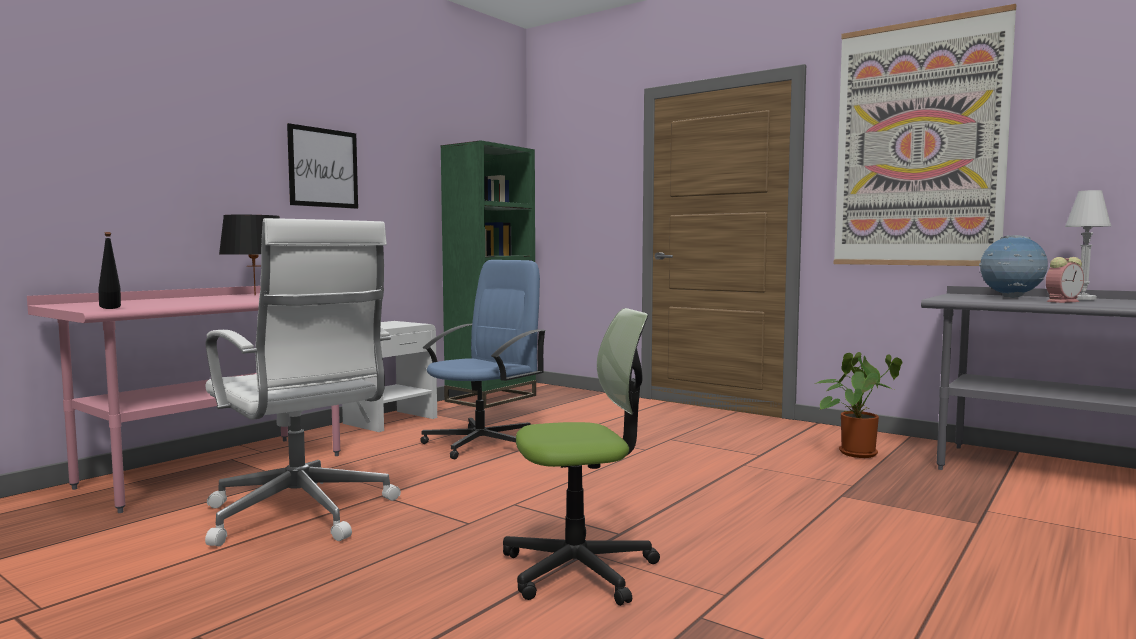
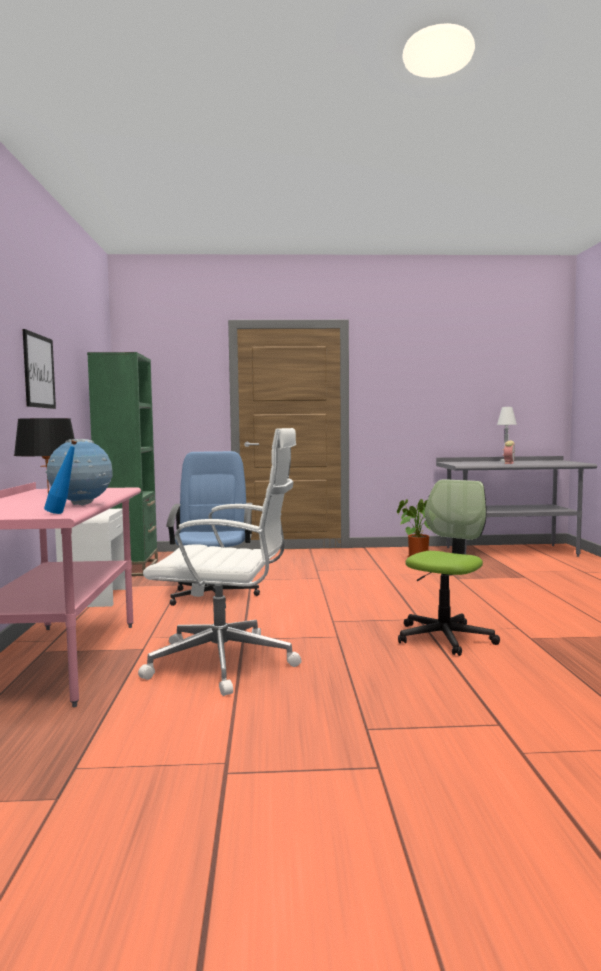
camera: 40 degrees left, 0 degrees up
black bottle [98,232,121,309] -> blue bottle [44,440,77,514]
picture [834,4,1016,266] -> none
globe [979,235,1048,298] -> globe moved to [46,439,112,506]

